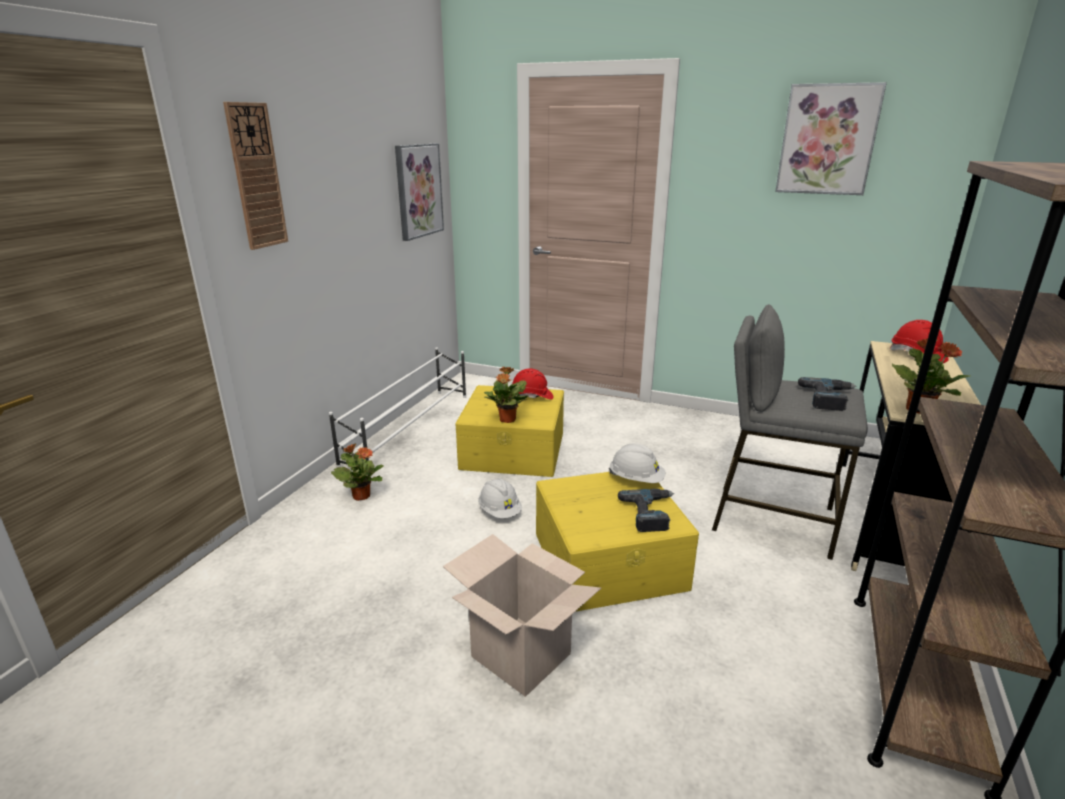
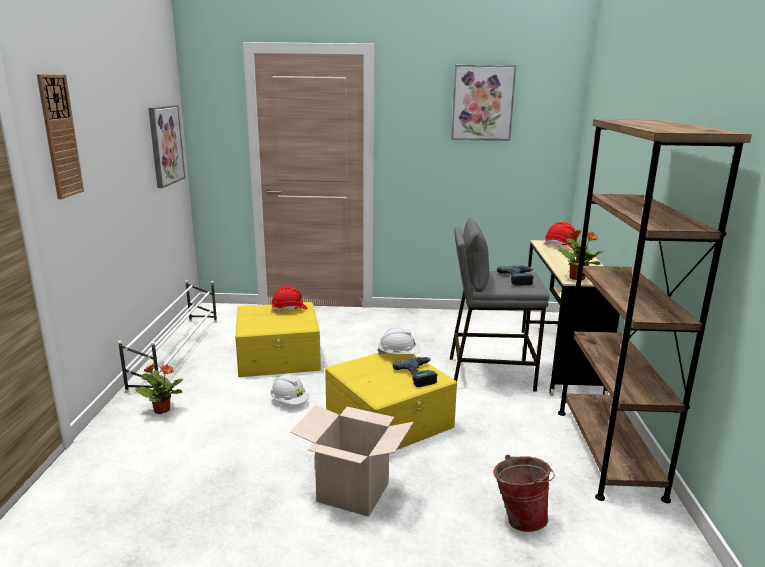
camera: 20 degrees left, 5 degrees down
potted plant [484,366,529,423] -> none
none -> bucket [493,455,555,532]

